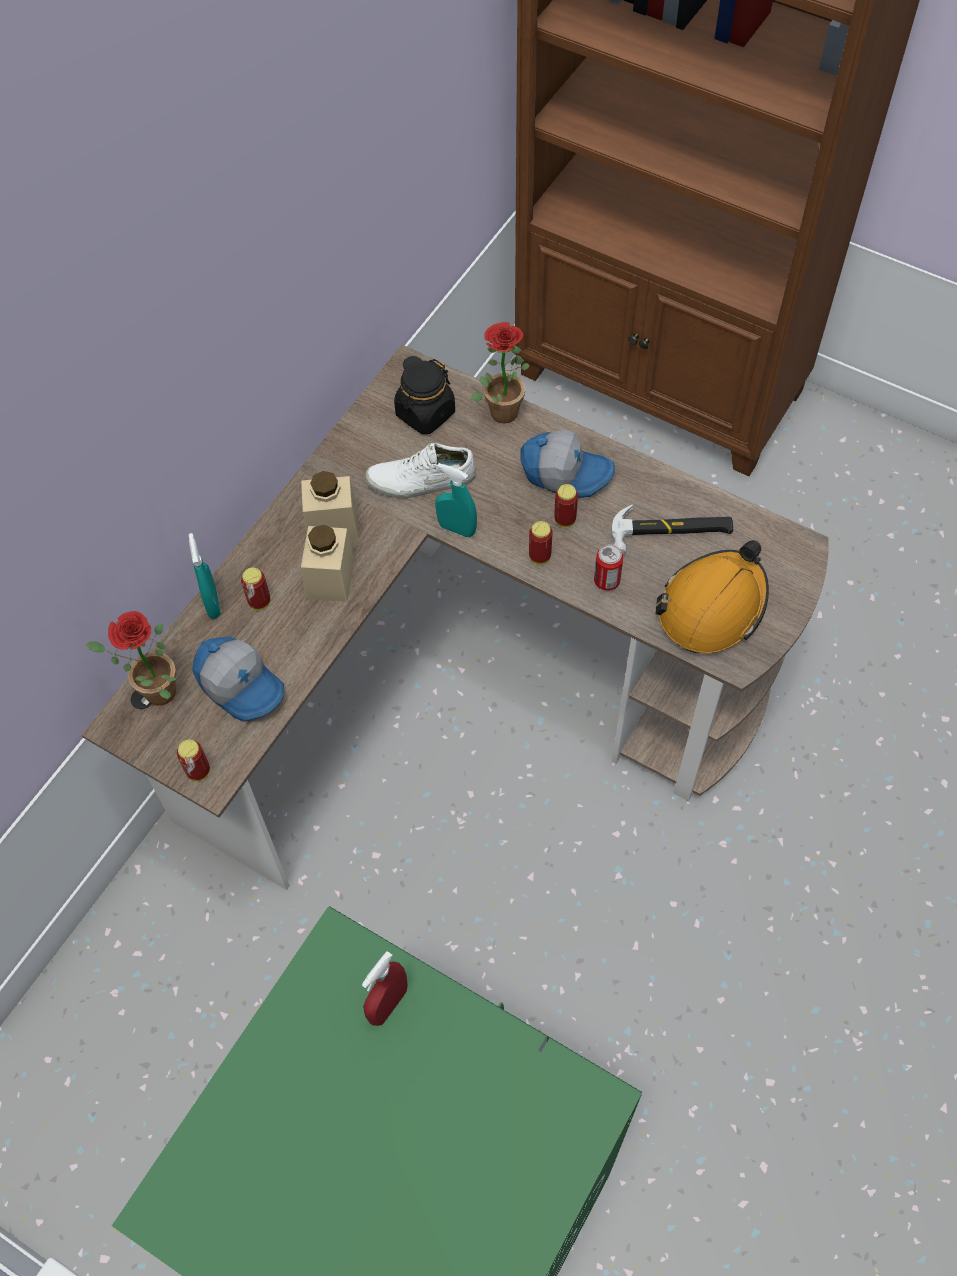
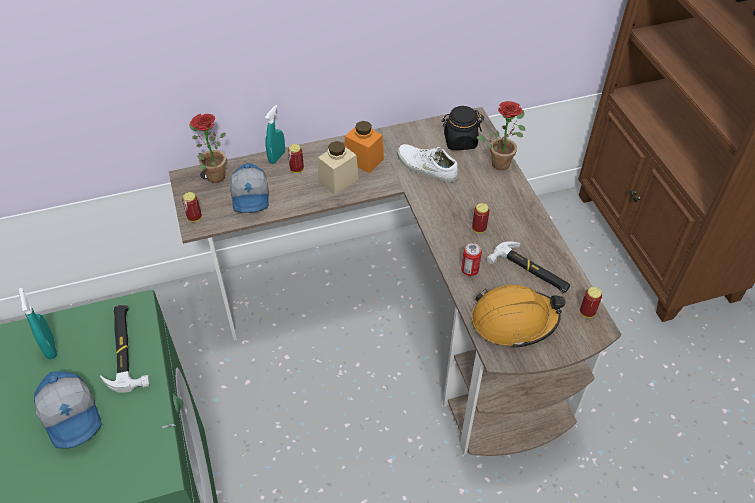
camera: 40 degrees right, 10 degrees down
beige jar [301,471,359,540] -> orange jar [345,121,384,173]
red spray bottle [362,951,408,1026] -> hammer [100,305,150,393]
turquoise spray bottle [435,463,477,538] -> turquoise spray bottle moved to [19,288,57,359]
cap [521,430,615,498] -> cap moved to [34,371,102,449]
can [529,521,553,564] -> can moved to [580,287,602,318]

